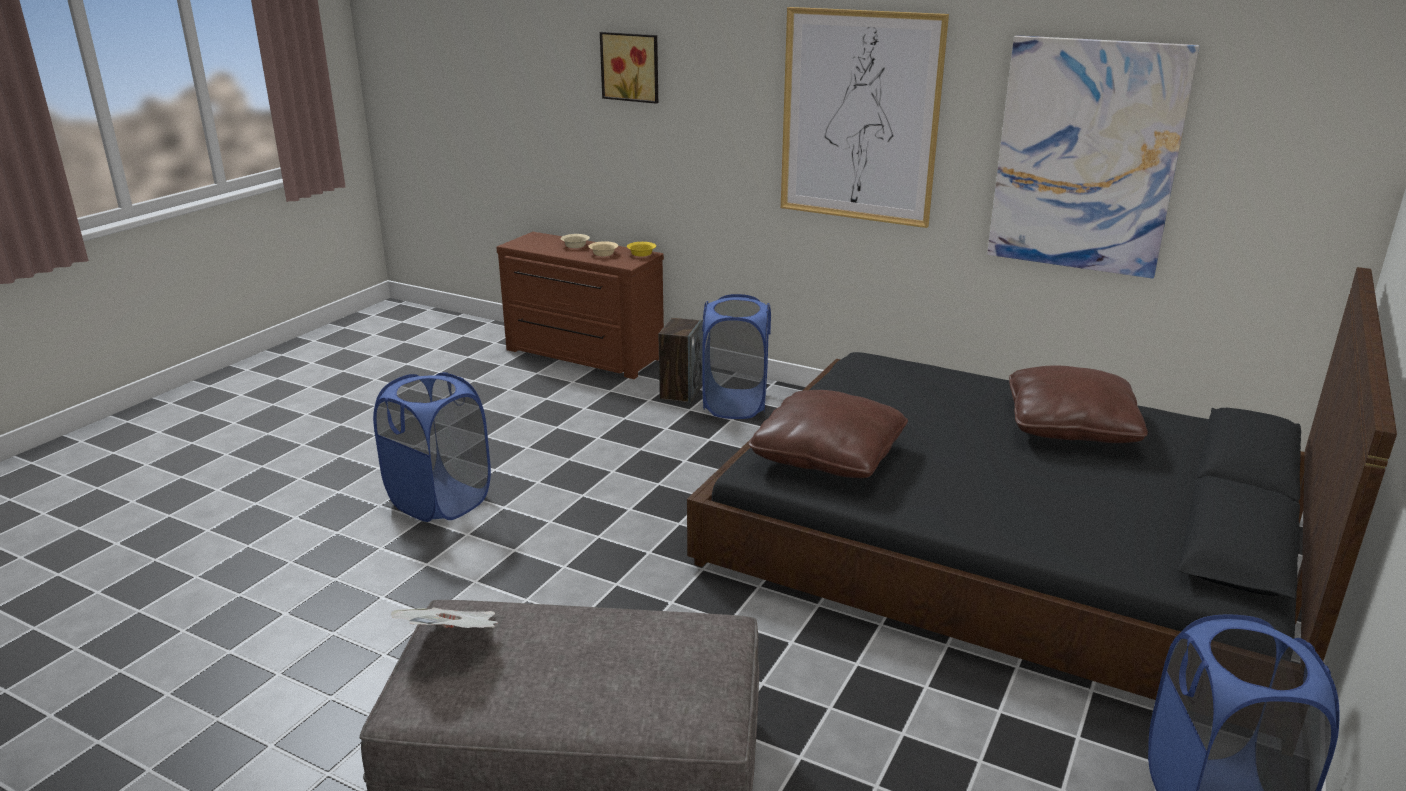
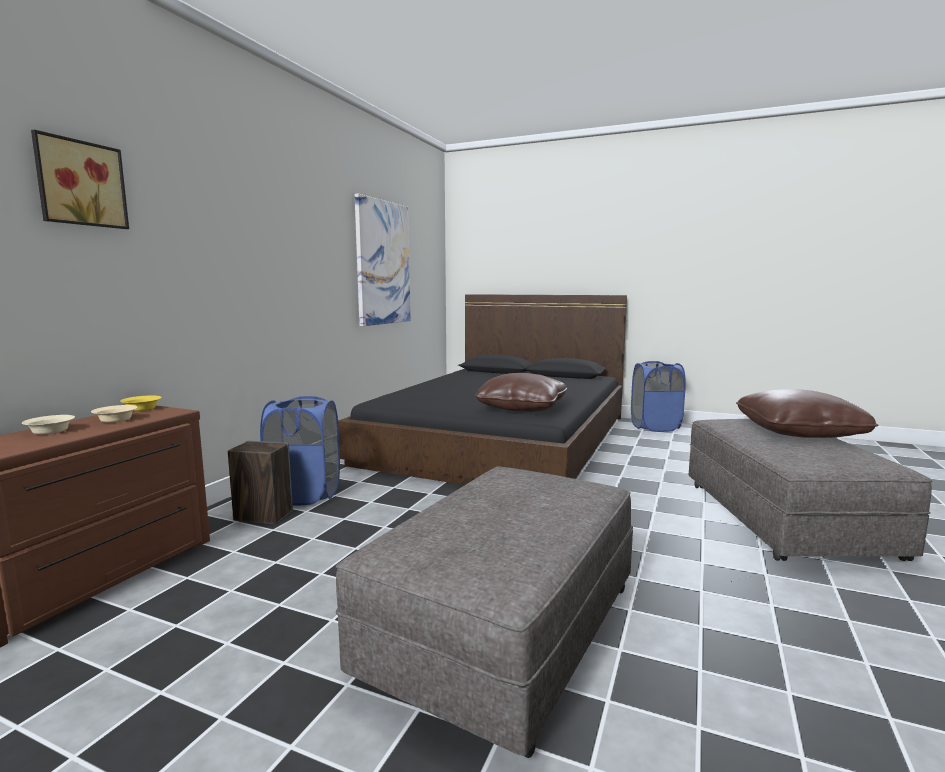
camera: 95 degrees left, 15 degrees down
blue laundry basket [373,372,491,522] -> grey ottoman [336,466,633,758]
newspaper [391,608,498,628] -> none
picture [781,7,949,228] -> none
brown pillow [1009,366,1148,443] -> brown pillow moved to [736,389,878,438]

